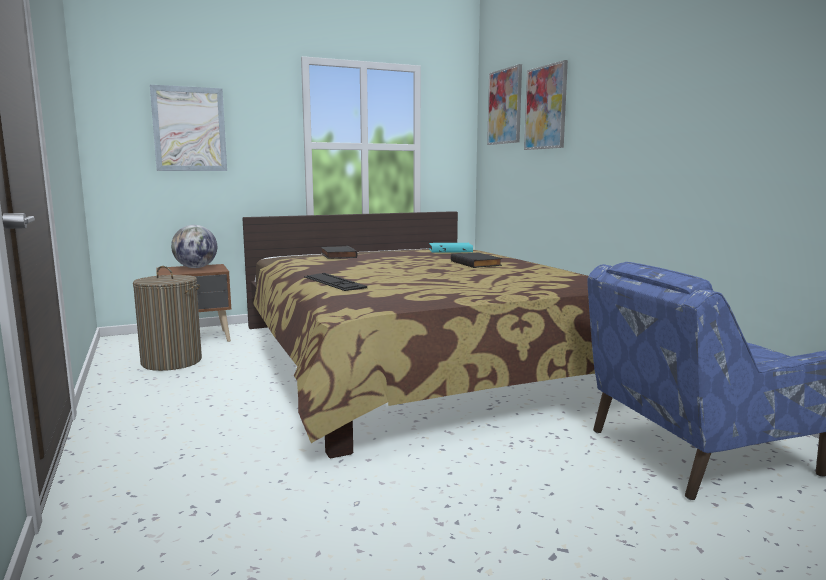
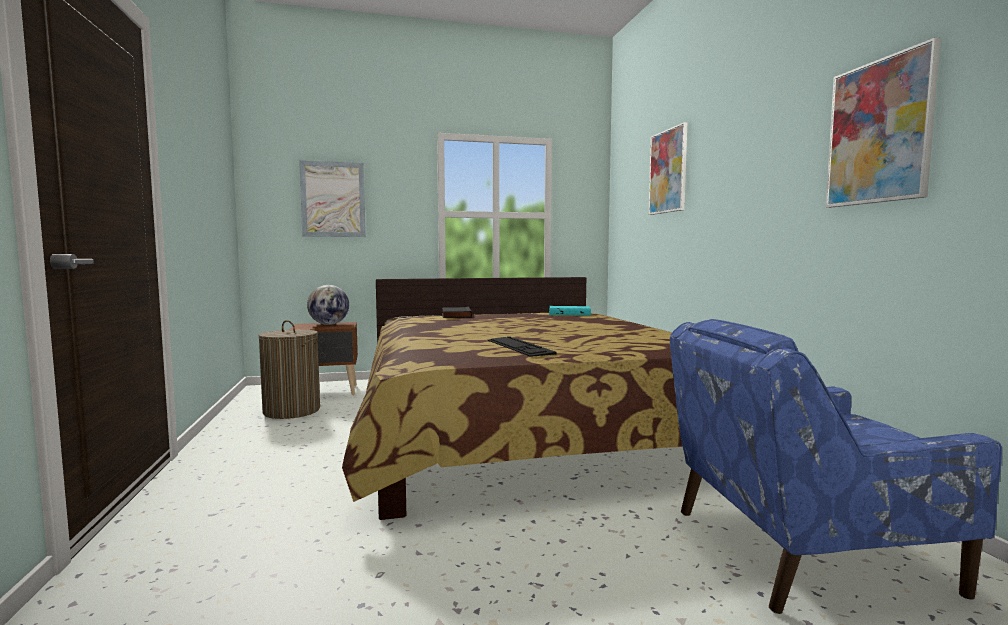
camera: 10 degrees right, 5 degrees down
keyboard [304,273,367,291] -> keyboard moved to [487,336,557,357]
black book [451,252,502,268] -> none
picture [487,64,522,145] -> picture moved to [826,37,941,208]

